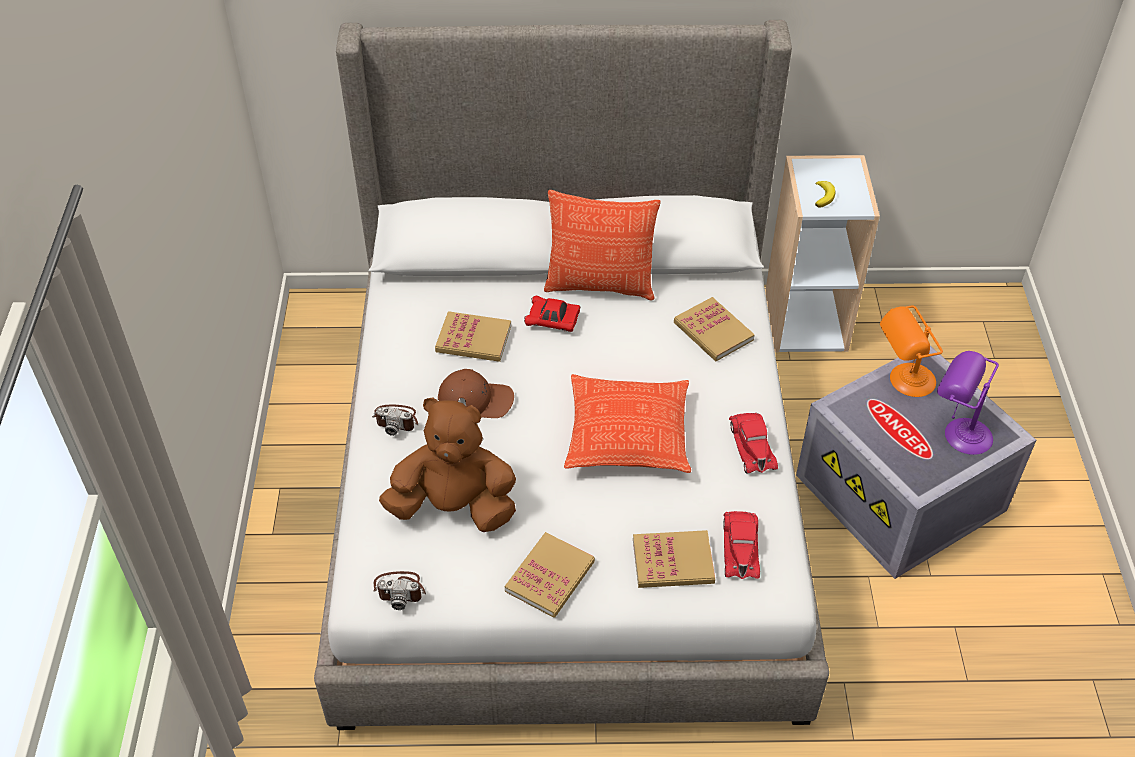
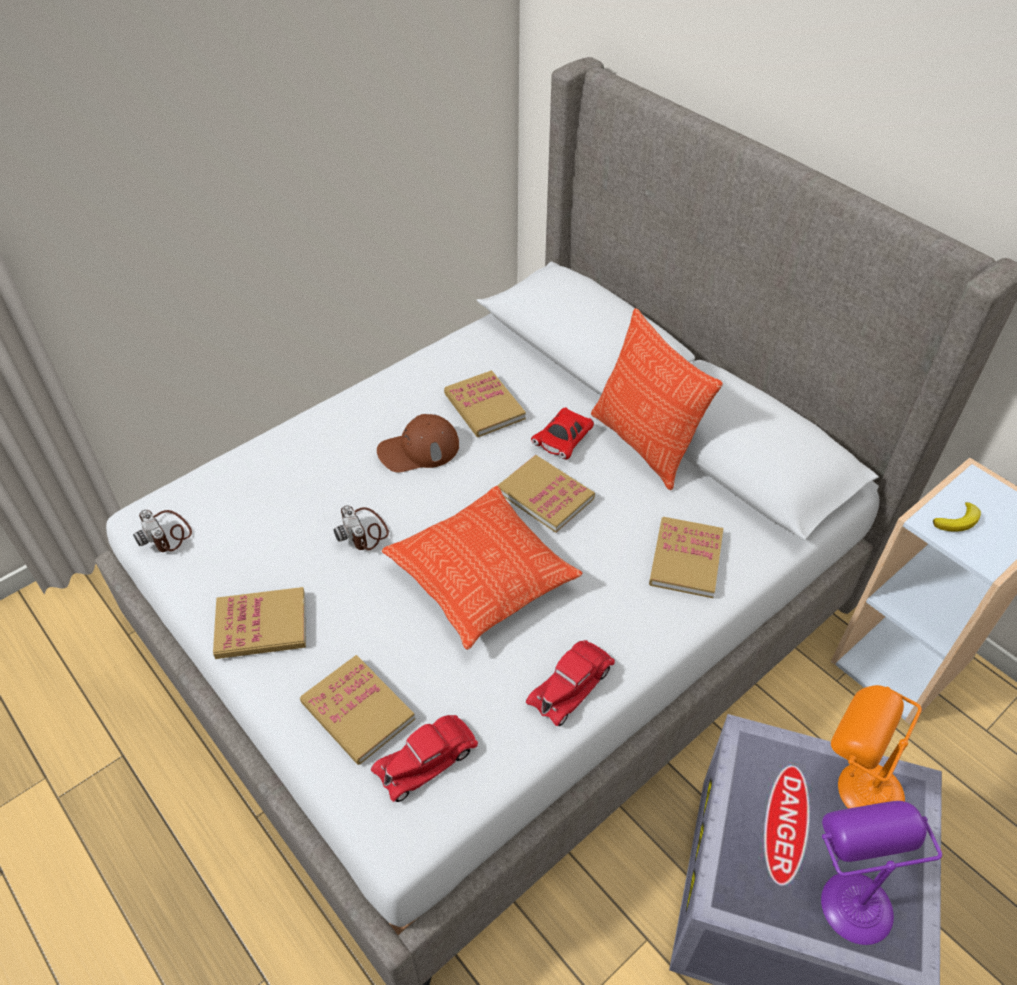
camera: 50 degrees right, 0 degrees up
camera [372,405,418,436] -> camera moved to [333,505,389,550]
brown plush toy [379,397,516,532] -> none
brown cap [438,369,514,418] -> brown cap turned 105 degrees clockwise [377,414,459,473]
red toy car [524,296,580,332] -> red toy car turned 120 degrees counterclockwise [531,407,594,459]
none -> book [497,455,595,533]

